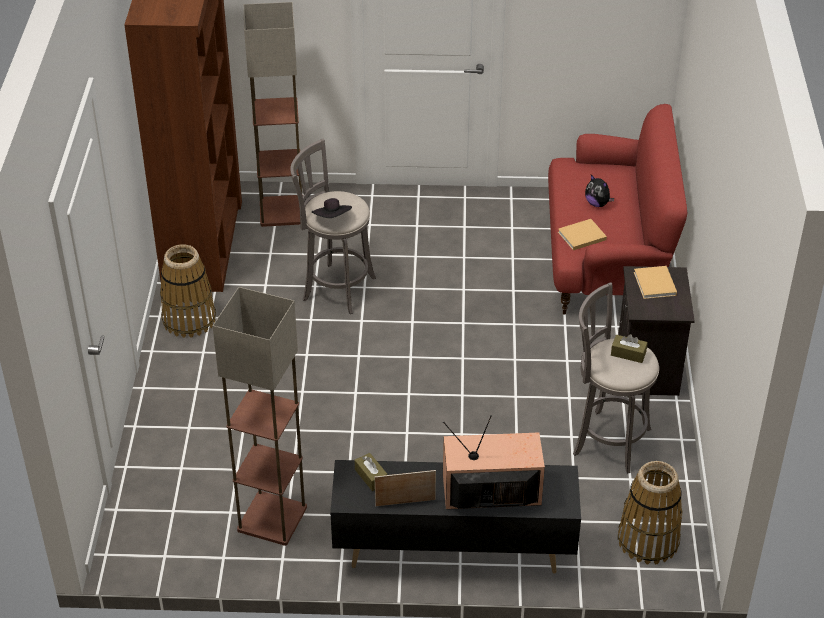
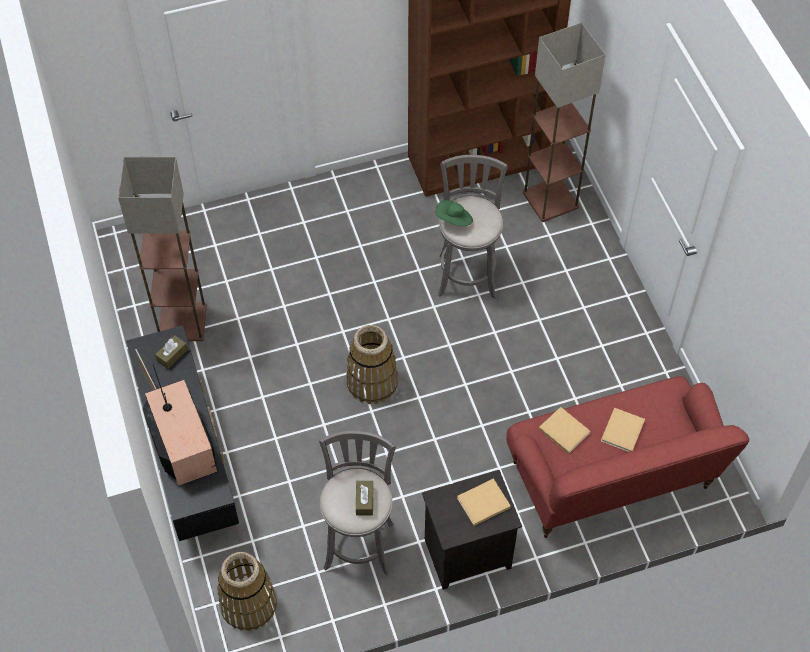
camera: 70 degrees right, 15 degrees up
basket [160,244,216,338] -> basket moved to [346,325,398,404]
black hat [312,198,352,218] -> green hat [436,200,473,226]
plush toy [585,175,614,207] -> beige book [601,408,645,452]

